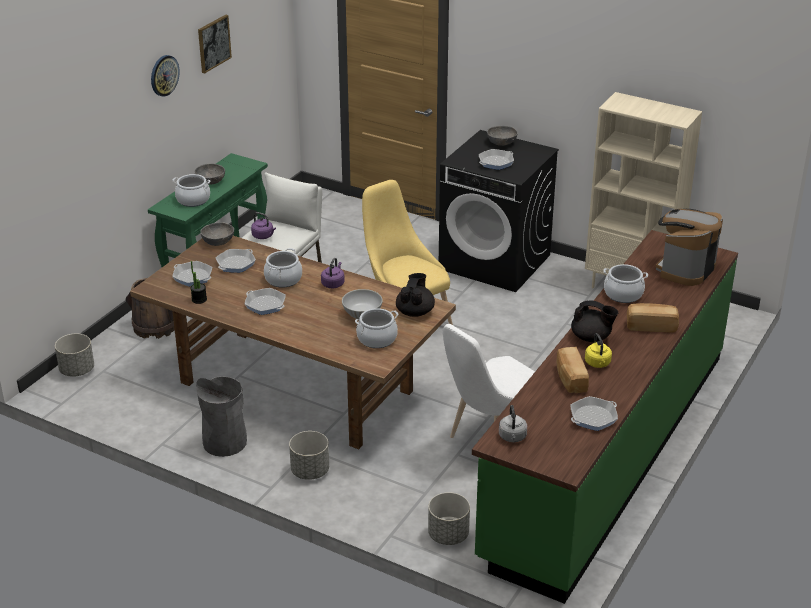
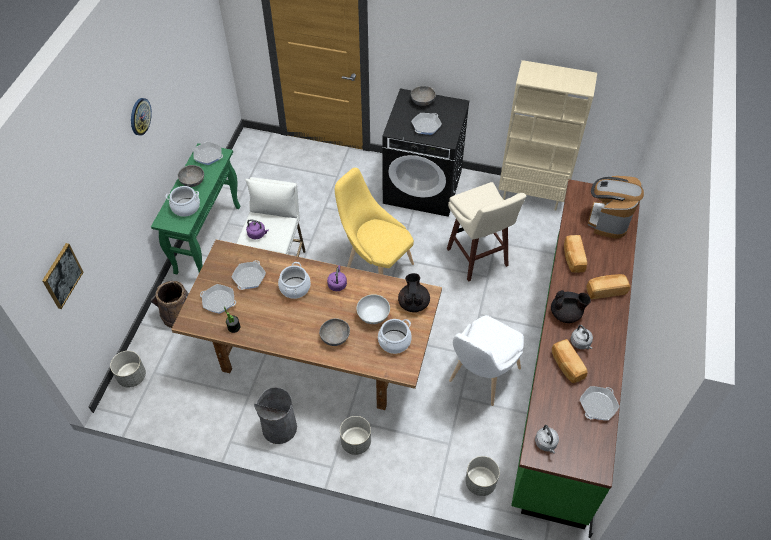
camera: 15 degrees left, 20 degrees up
picture [198,15,232,73] -> picture moved to [42,243,83,309]
grey bowl [200,222,234,246] -> grey bowl moved to [319,318,350,346]
frying pan [245,288,286,315] -> frying pan moved to [192,142,223,165]
yellow kettle [585,333,612,368] -> grey kettle [571,325,593,349]
cooking pot [603,264,648,303] -> bread [564,235,587,273]
none -> beige stool [447,182,526,282]

